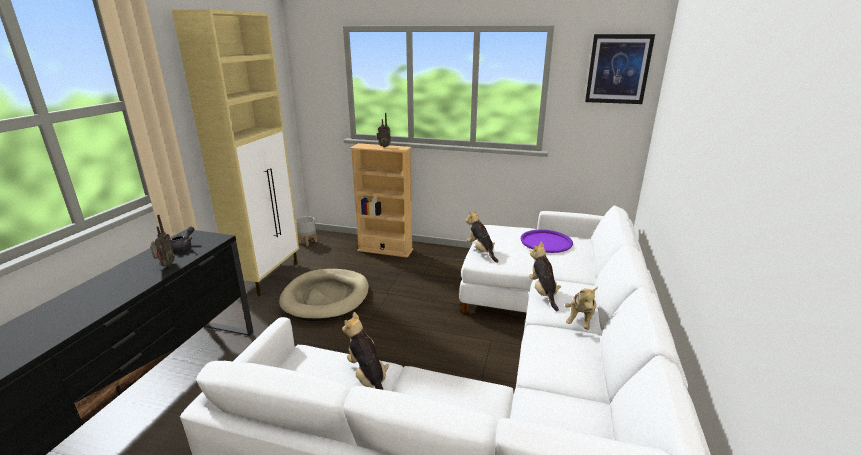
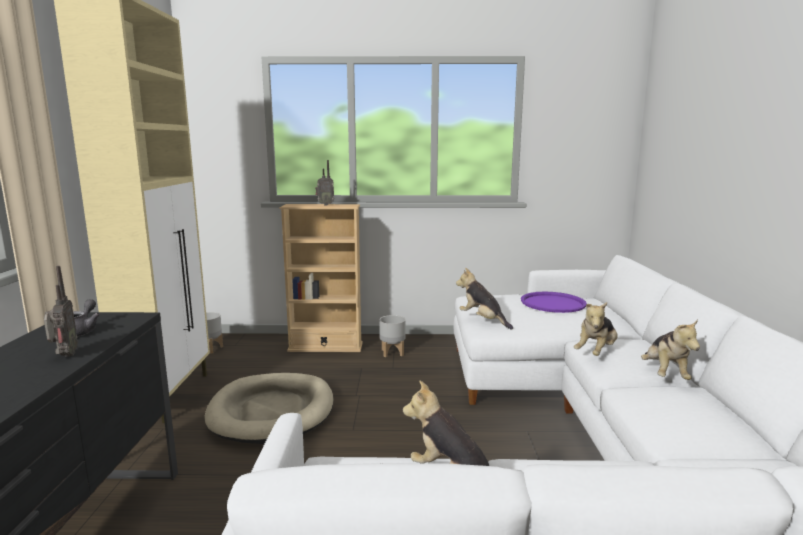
camera: 15 degrees left, 10 degrees down
plush toy [529,242,561,311] -> plush toy turned 120 degrees counterclockwise [574,302,618,356]
picture [585,34,655,104] -> none
none -> grey planter [379,315,406,357]

